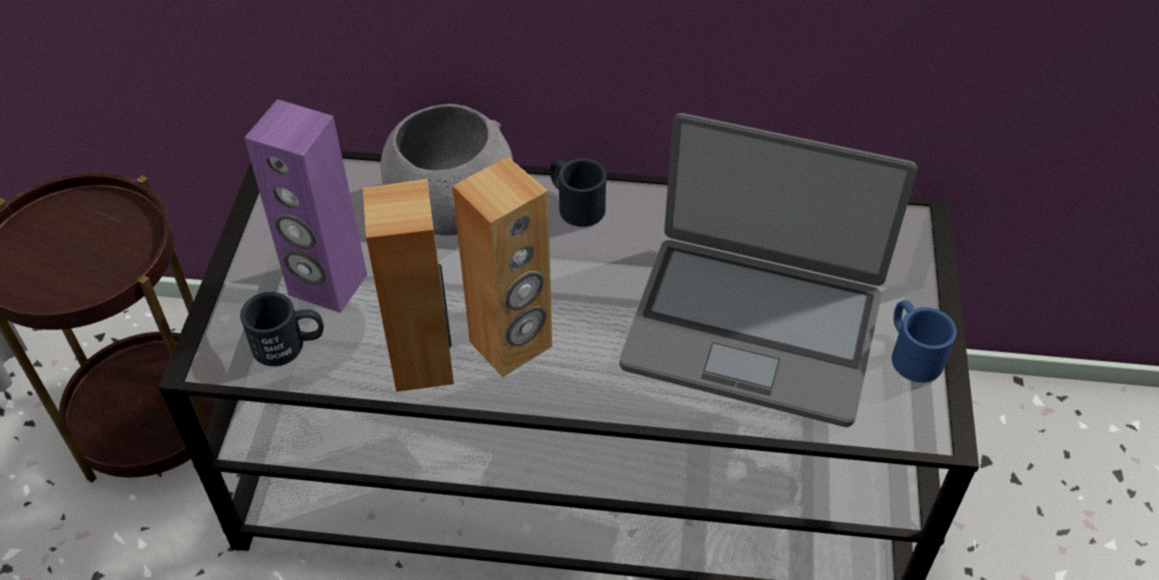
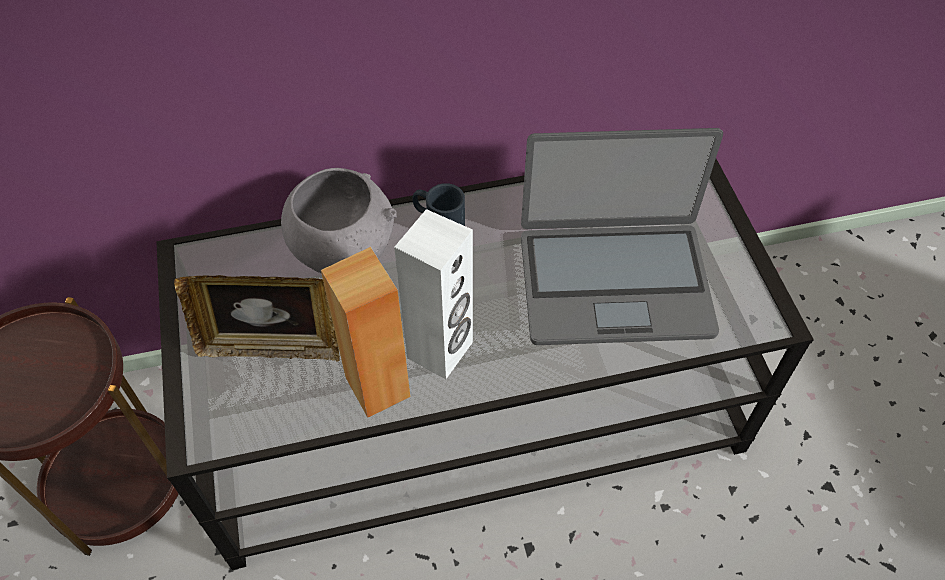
camera: 20 degrees left, 5 degrees up
black mug [240,292,324,366] -> none
purple speaker [244,99,367,313] -> picture frame [174,275,340,362]
brown speaker [452,156,552,377] -> white speaker [394,209,473,379]
blue mug [892,300,957,383] -> none

